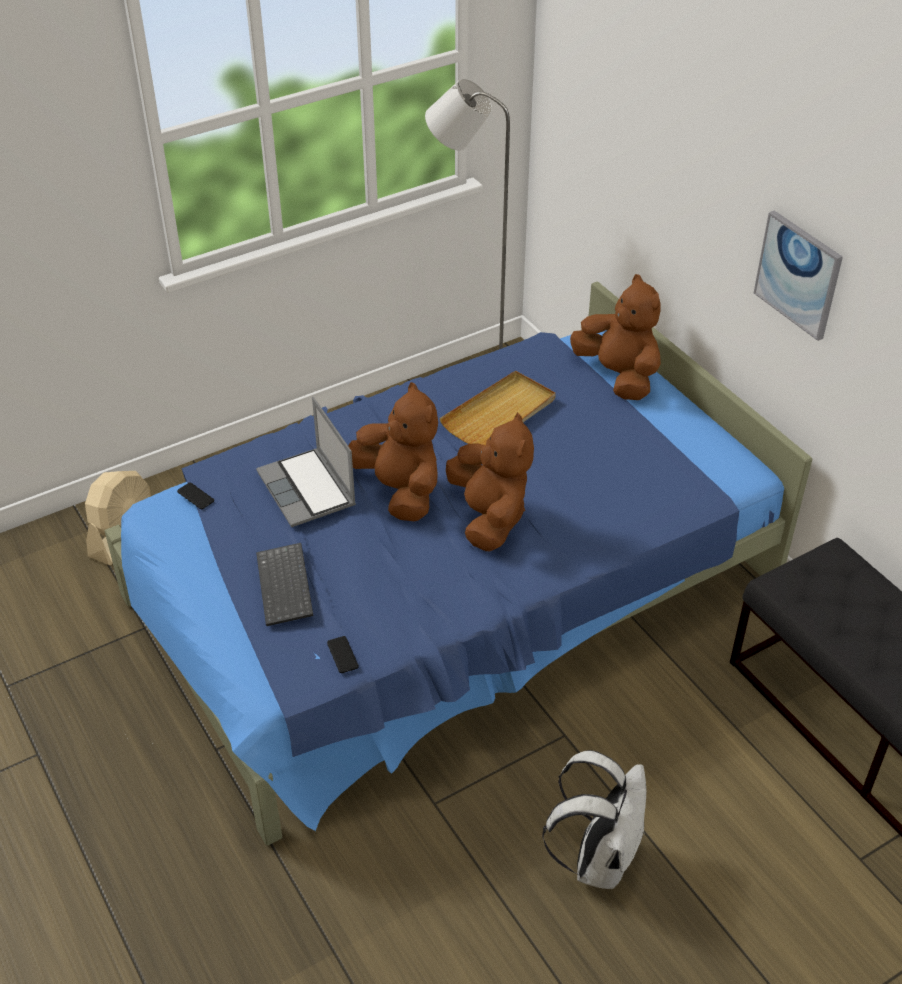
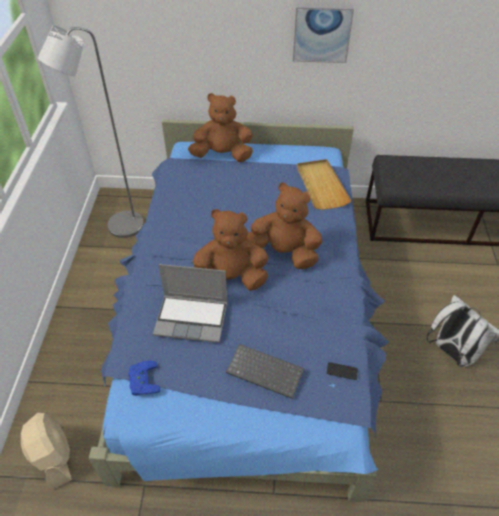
camera: 55 degrees left, 5 degrees up
phone [177,482,214,509] -> blue game controller [128,361,160,396]
beige tray [439,371,556,445] -> beige tray moved to [297,159,351,210]

